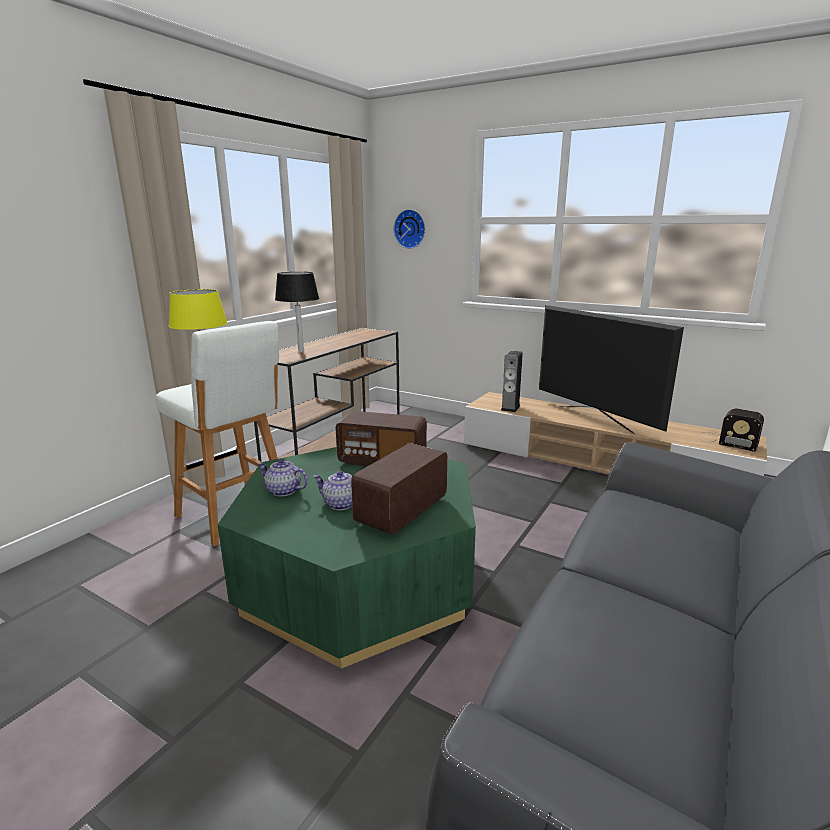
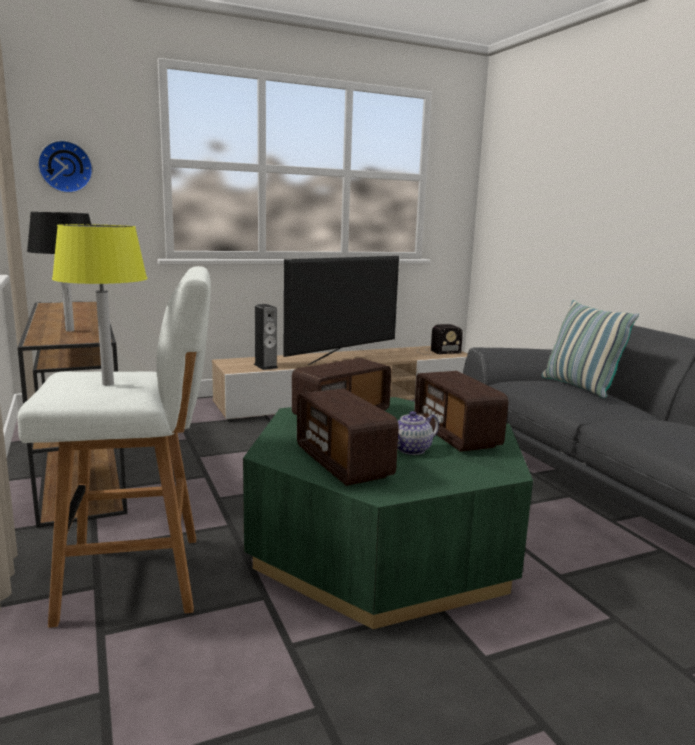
camera: 55 degrees left, 5 degrees down
teapot [258,459,308,497] -> radio [297,389,399,486]
television [539,305,684,434] -> television turned 45 degrees counterclockwise [283,256,399,365]
none -> pillow [542,300,639,398]

